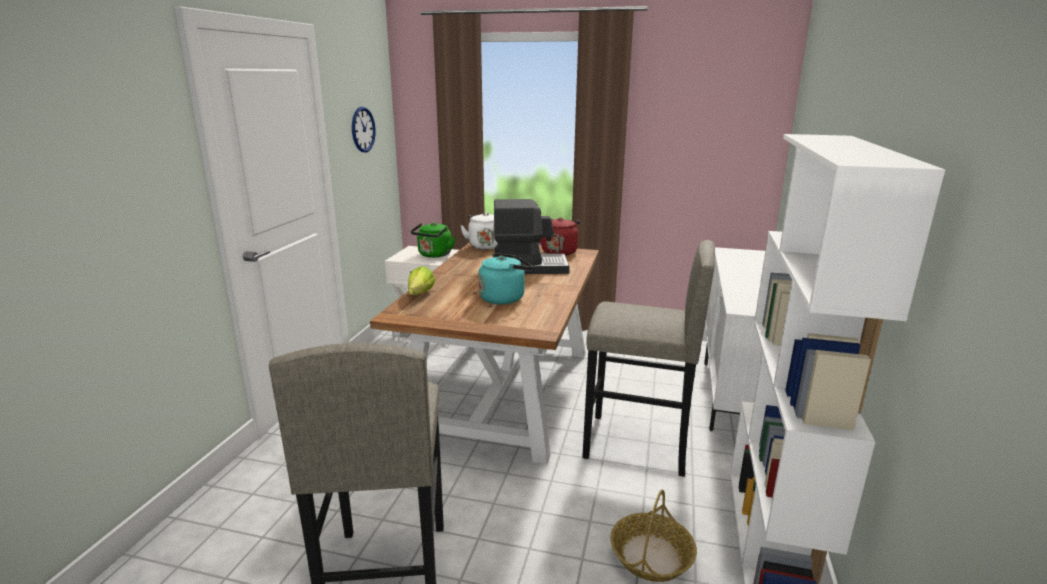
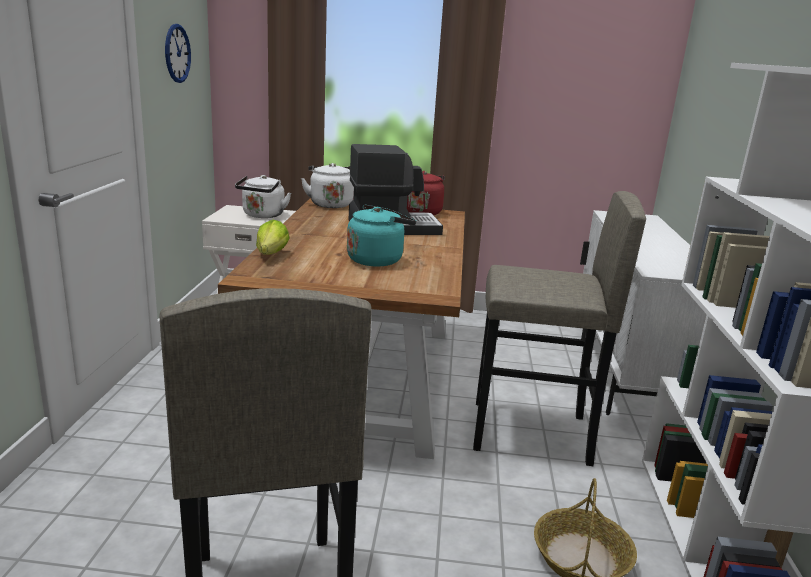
camera: 10 degrees left, 0 degrees up
green kettle [411,222,456,258] -> white kettle [235,175,291,218]

